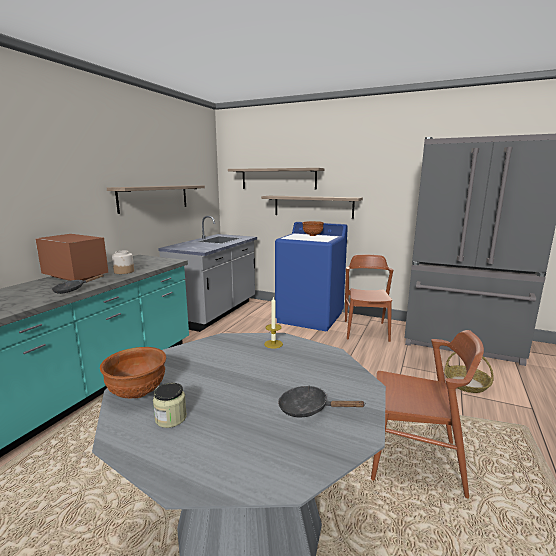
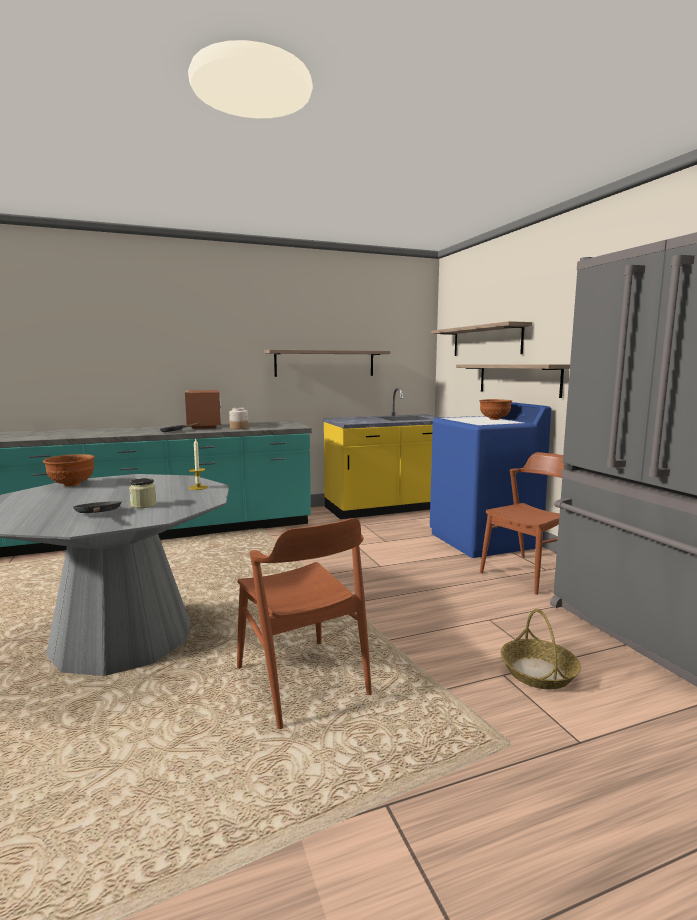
camera: 45 degrees right, 5 degrees down
jar [153,383,187,428] -> jar moved to [129,478,156,508]
grey counter [158,216,257,332] -> yellow counter [323,388,443,519]

